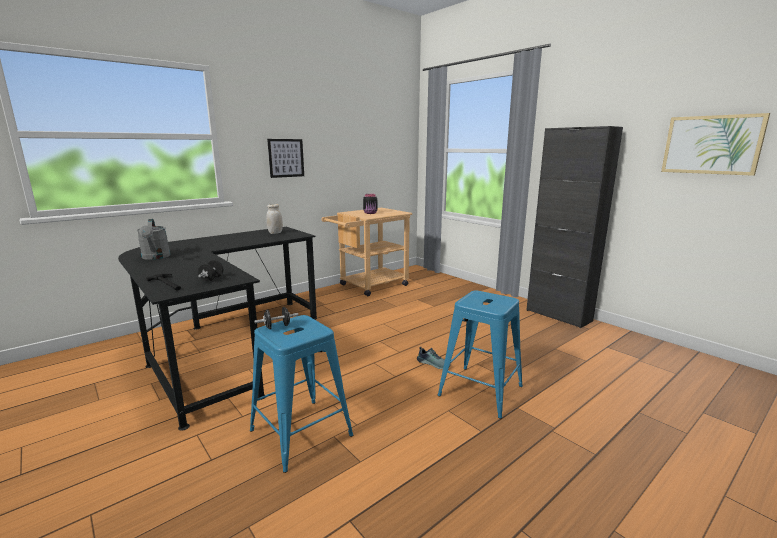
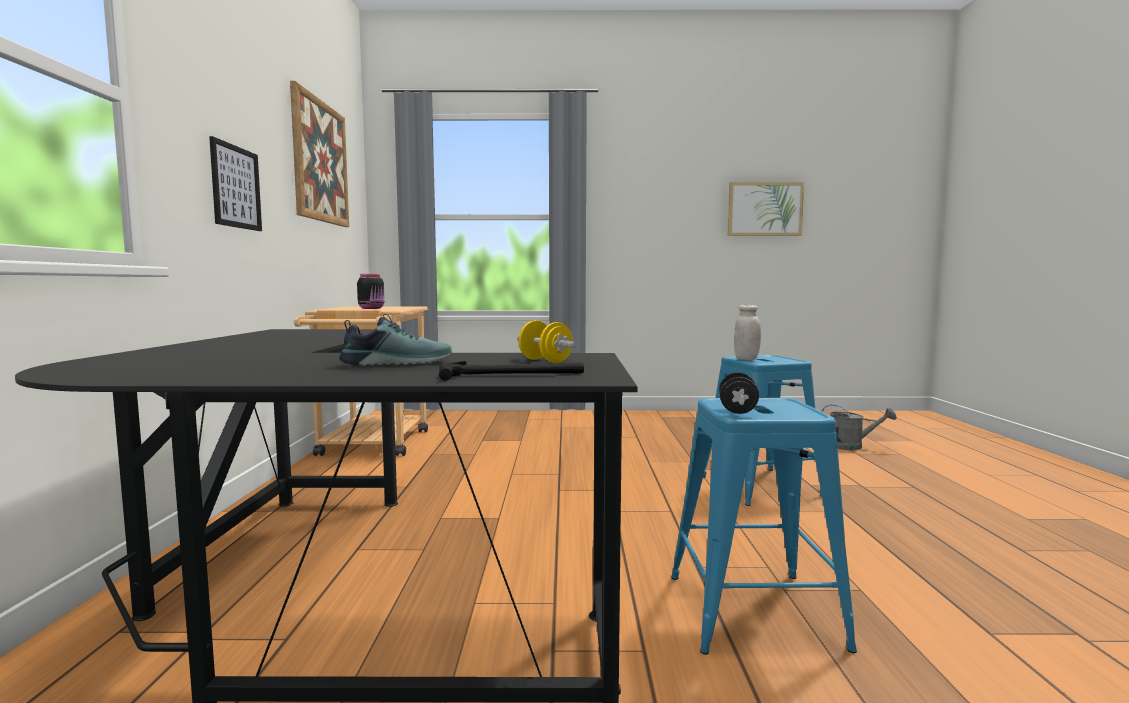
camera: 50 degrees left, 10 degrees down
grey watering can [137,219,171,260] -> grey watering can moved to [821,405,897,450]
black dumbbell [198,260,223,281] -> yellow dumbbell [517,320,576,363]
white jar [266,204,283,234] -> white jar moved to [734,305,761,360]
shoe [417,346,451,370] -> shoe moved to [339,314,452,366]
black cabinet [526,126,623,328] -> none
none -> picture [290,81,349,227]

